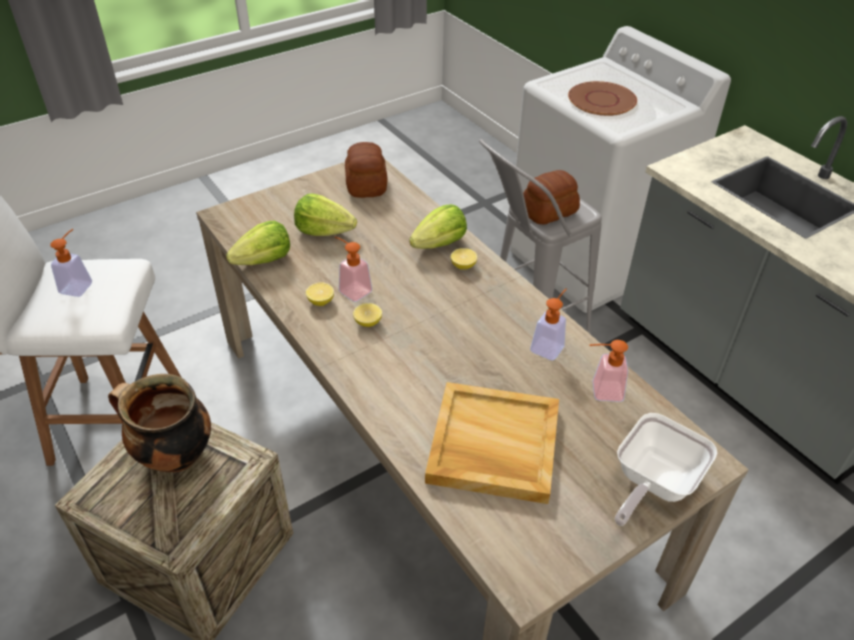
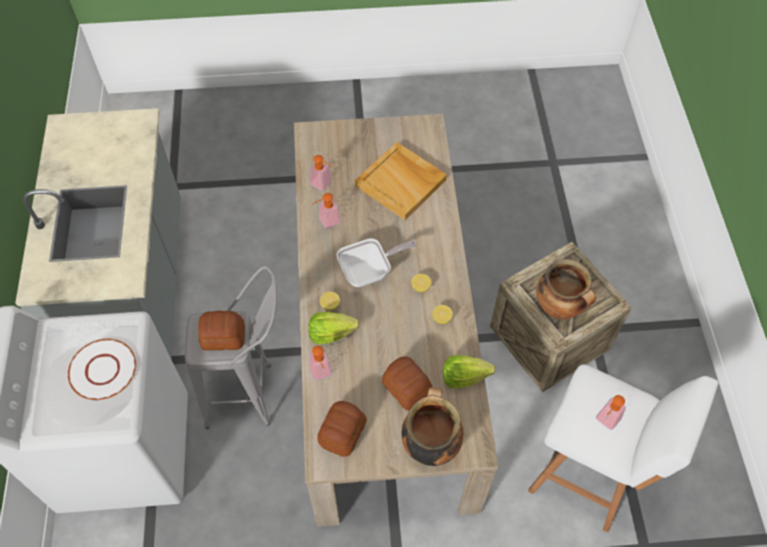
camera: 150 degrees left, 15 degrees up
lettuce [294,193,357,236] -> bread [382,357,432,411]
soap dispenser [335,236,372,302] -> soap dispenser moved to [309,346,332,380]
brown plate [568,81,637,116] -> white plate [68,339,136,400]
frying pan [615,413,717,526] -> frying pan moved to [336,238,417,287]
none -> cooking pot [402,387,463,466]

